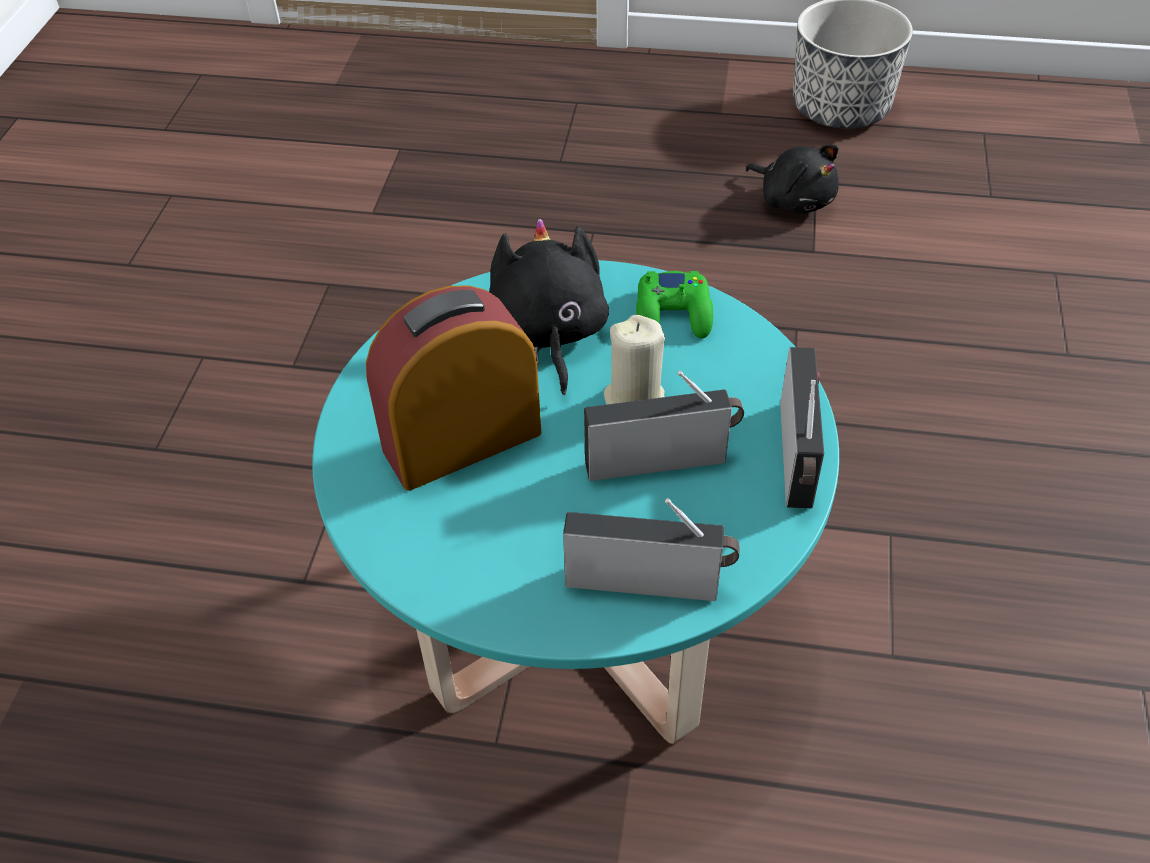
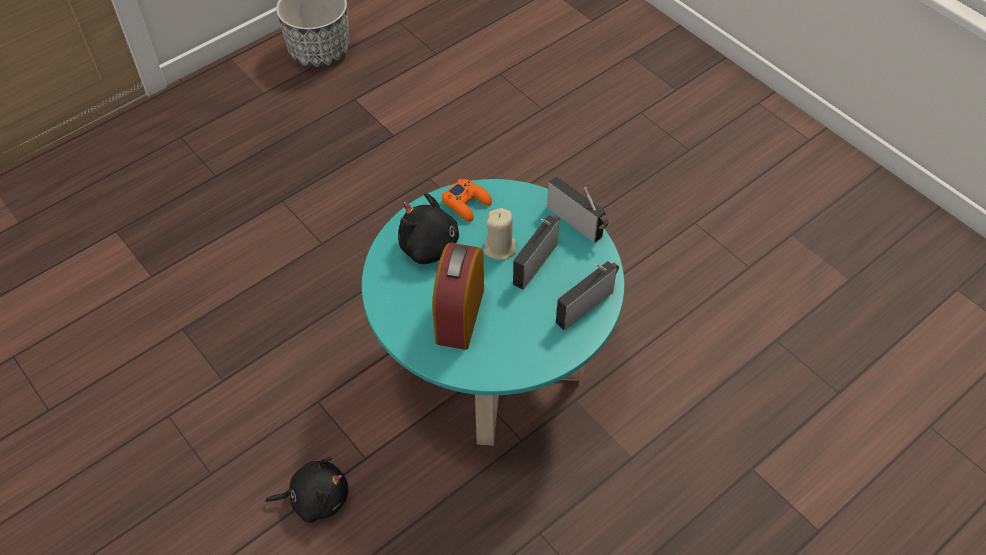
camera: 50 degrees left, 5 degrees up
green game controller [636,271,713,339] -> orange game controller [442,179,492,222]
black plush toy [745,144,839,214] -> black plush toy moved to [266,457,348,523]

